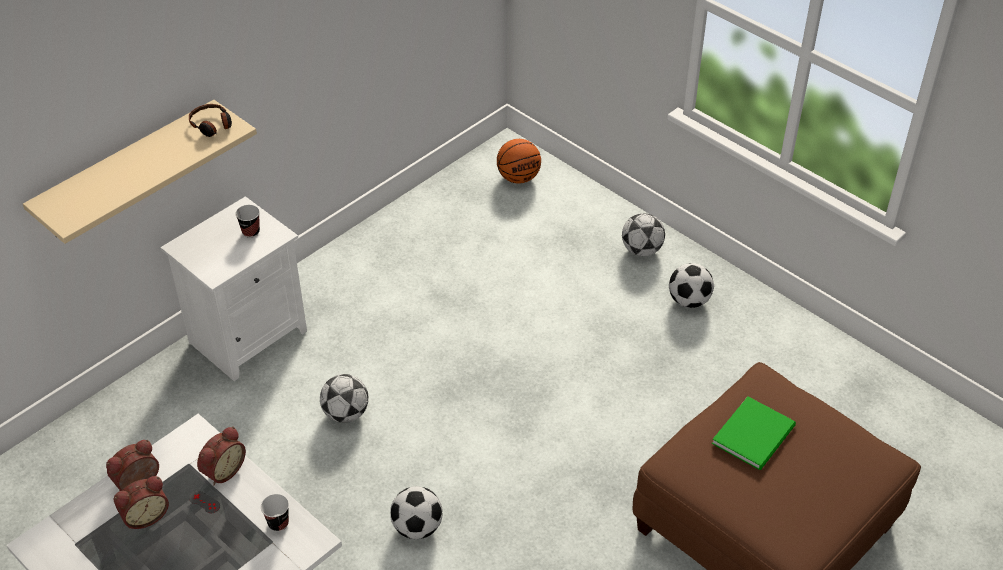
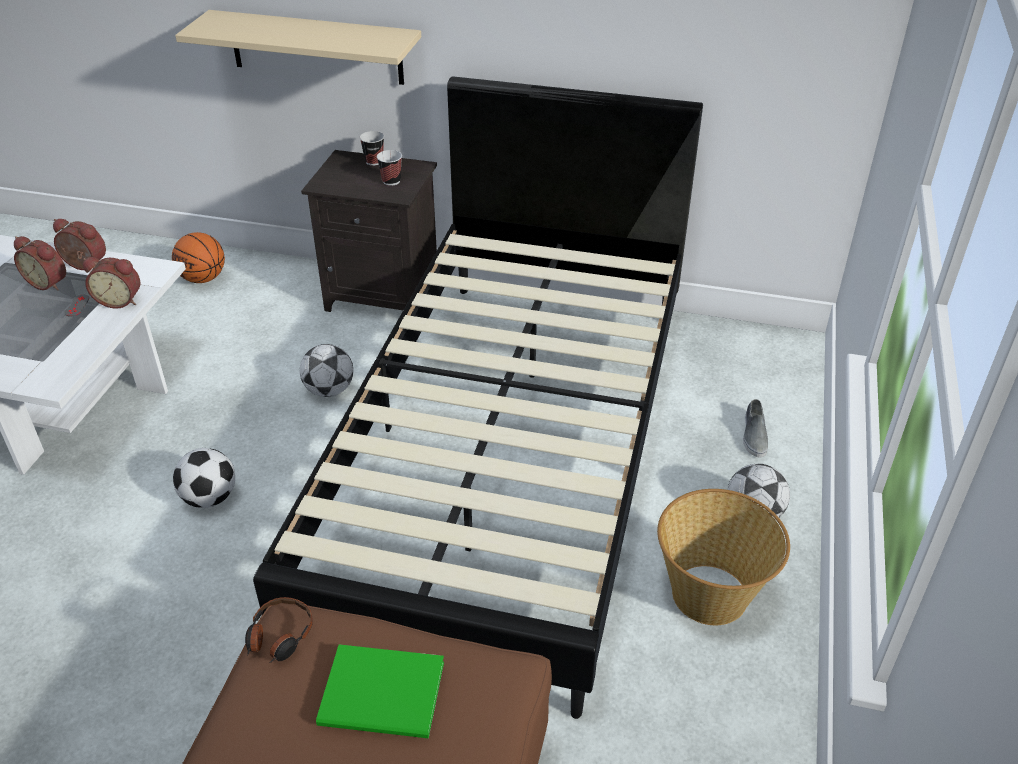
camera: 60 degrees right, 5 degrees down
white nightstand [160,196,307,381] -> black nightstand [301,150,437,312]
headphones [189,104,232,137] -> headphones moved to [245,597,313,663]
cup [261,494,289,532] -> cup moved to [359,131,384,166]
basketball [497,139,541,184] -> basketball moved to [172,232,225,283]
football [669,263,714,308] -> basket [657,489,790,625]
none -> black bed [253,76,703,719]
none -> grey shoe [743,399,768,457]

